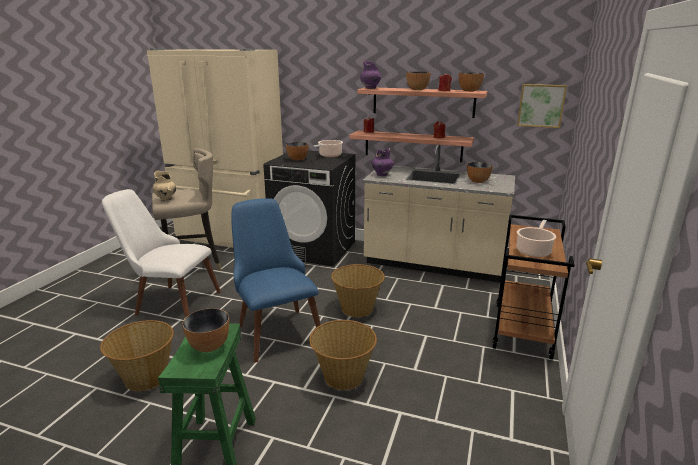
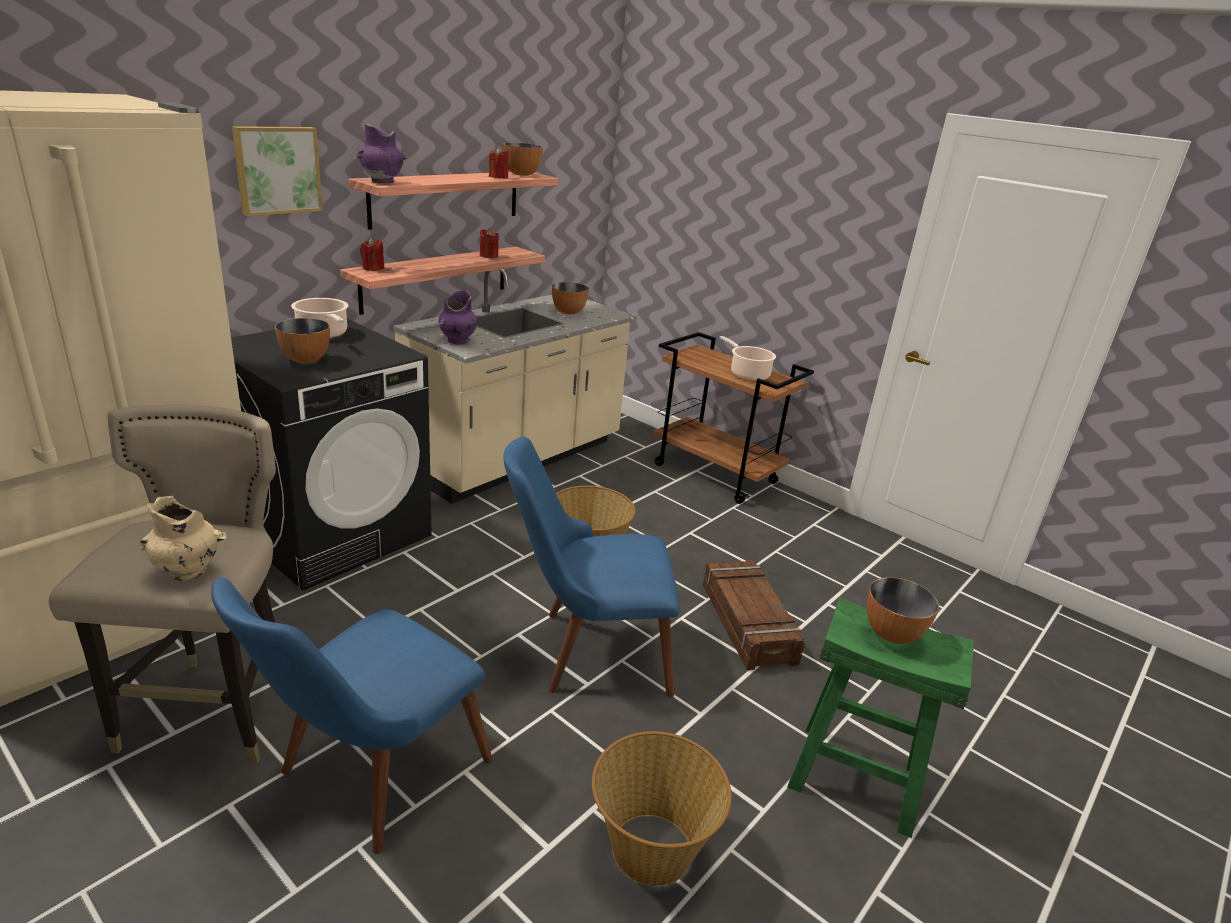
camera: 70 degrees left, 5 degrees up
white chair [102,189,221,318] -> blue chair [211,577,493,854]
basket [309,320,377,390] -> crate [703,560,805,670]
bowl [406,72,431,90] -> none
picture [517,84,567,128] -> picture moved to [232,126,323,216]

